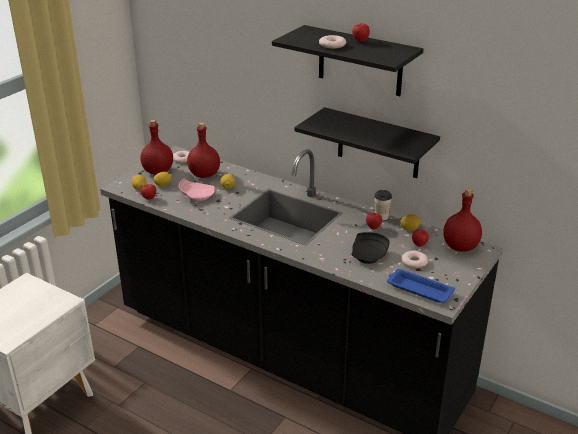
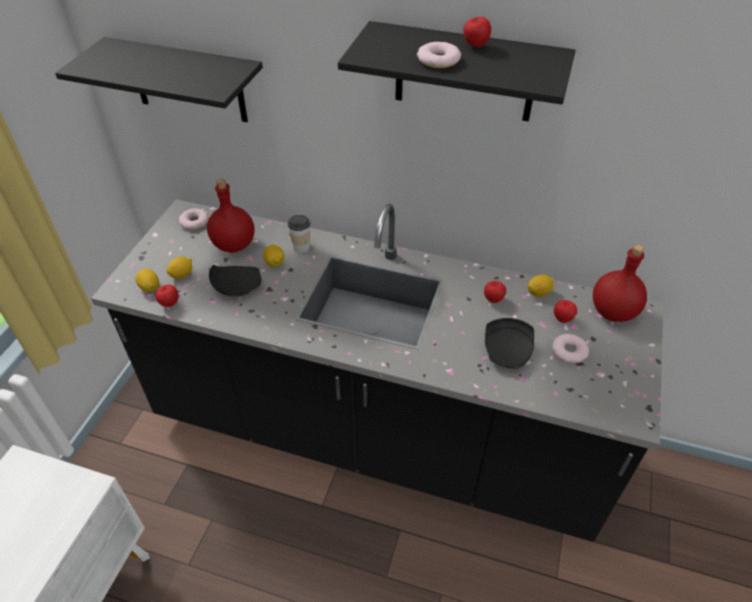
camera: 15 degrees left, 15 degrees up
red bottle [140,120,173,175] -> none
pink plate [179,178,215,201] -> black plate [209,265,261,296]
black shelf [294,107,440,178] -> black shelf moved to [55,37,263,122]
cup [374,190,392,220] -> cup moved to [288,214,310,253]
blue tray [387,269,455,303] -> none

